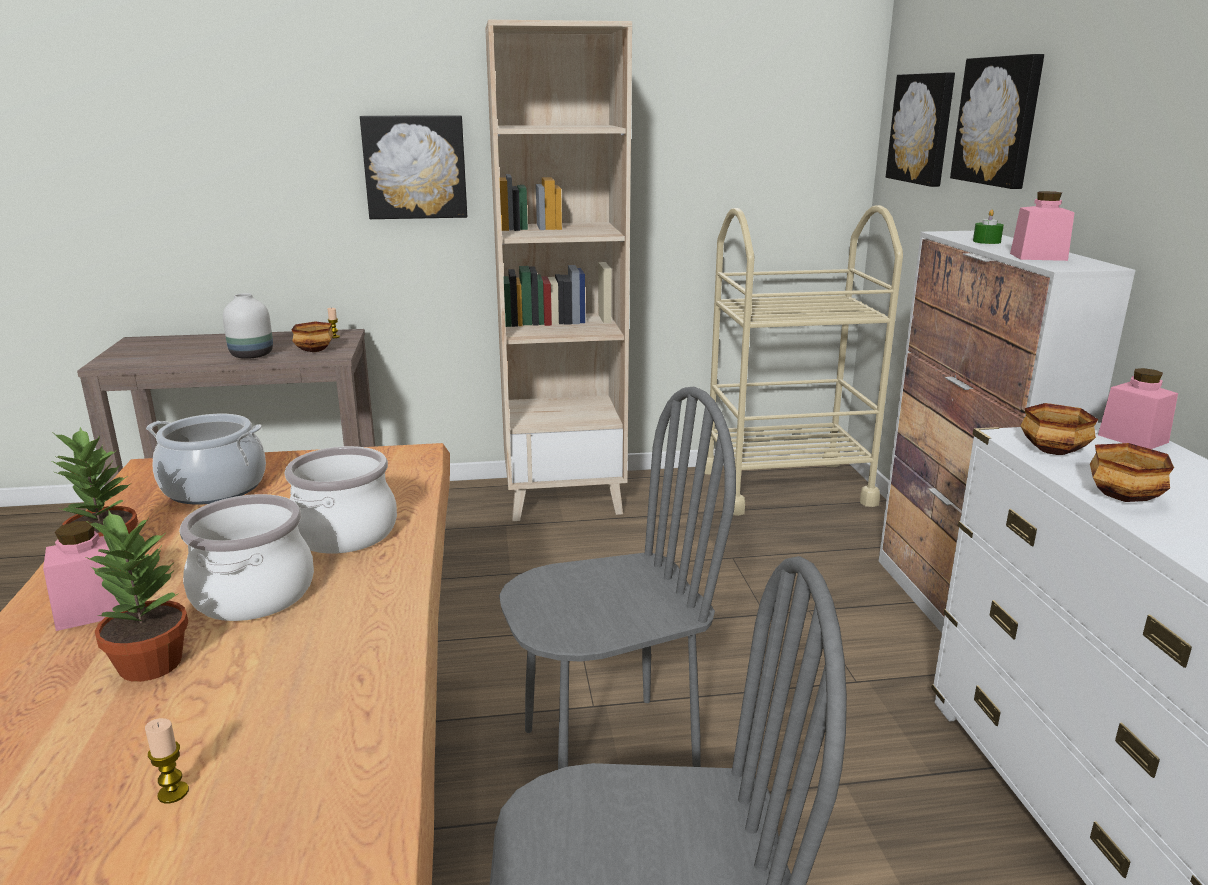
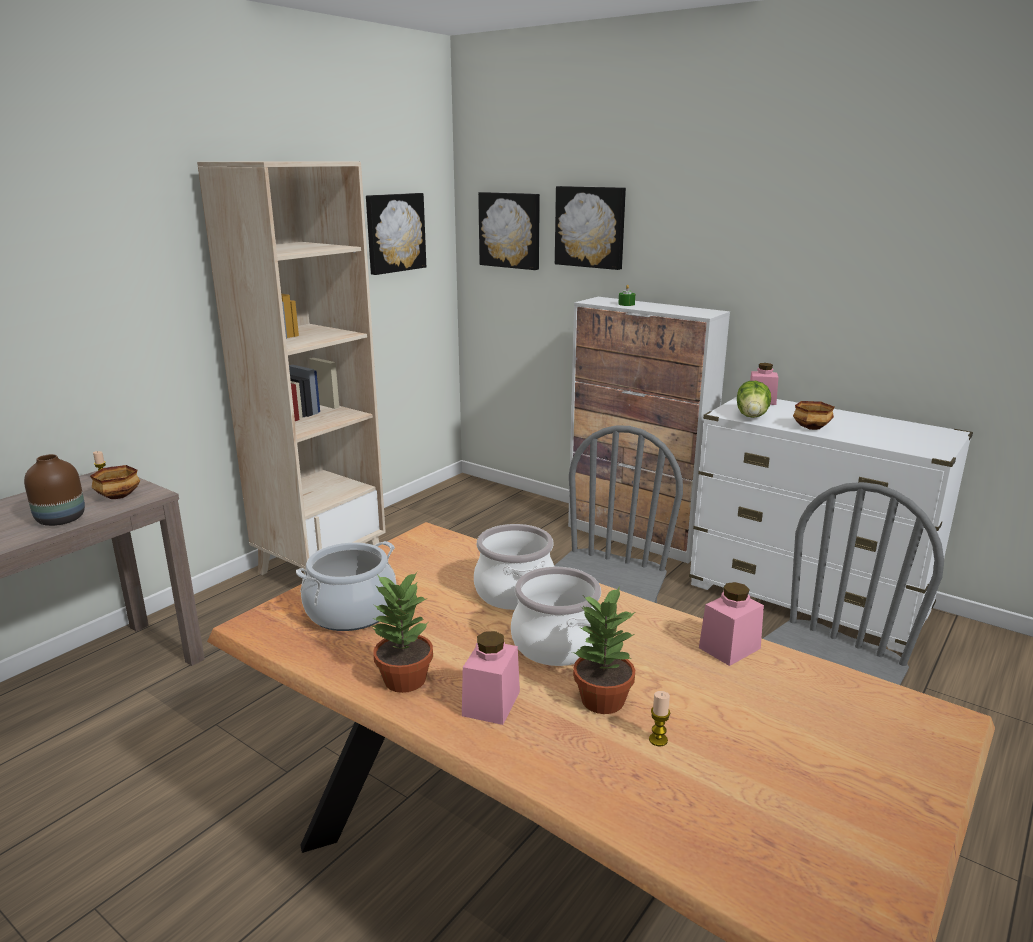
camera: 45 degrees left, 0 degrees up
candle [145,718,189,803] -> candle moved to [649,691,670,746]
white vase [223,293,273,359] -> brown vase [24,454,85,526]
picture [360,115,467,219] -> picture moved to [366,193,426,275]
beige cart [704,205,903,516] -> none
pink jar [1010,191,1075,261] -> pink jar moved to [699,582,764,666]
bowl [1020,403,1098,455] -> lettuce [737,381,771,418]

